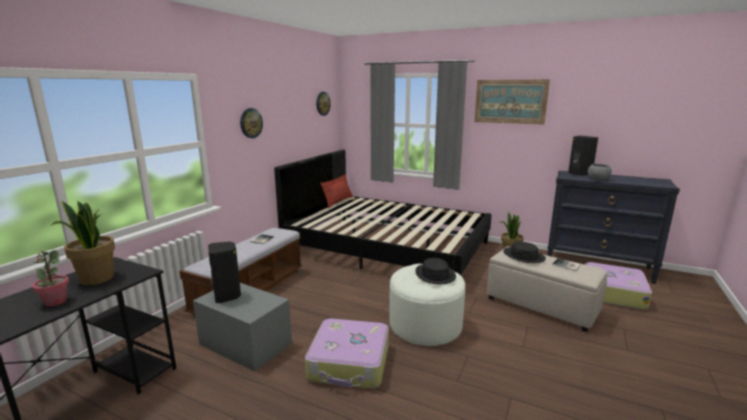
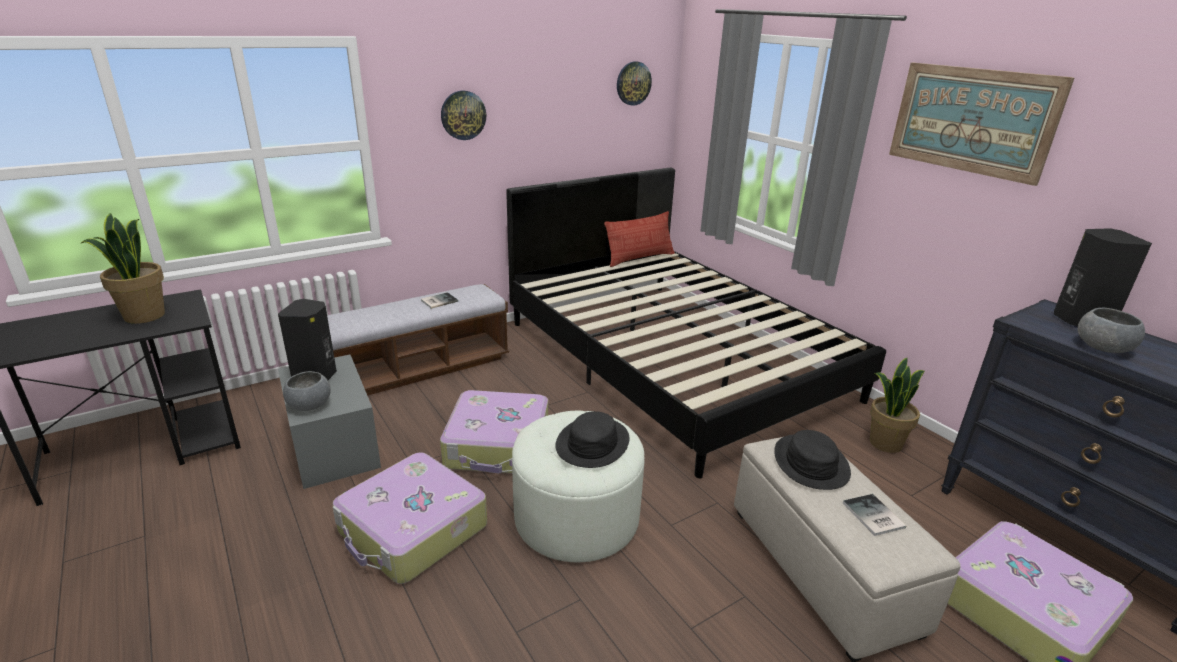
camera: 30 degrees right, 10 degrees up
potted plant [32,250,69,307] -> none
none -> grey bowl [283,371,331,411]
none -> suitcase [440,390,548,474]

